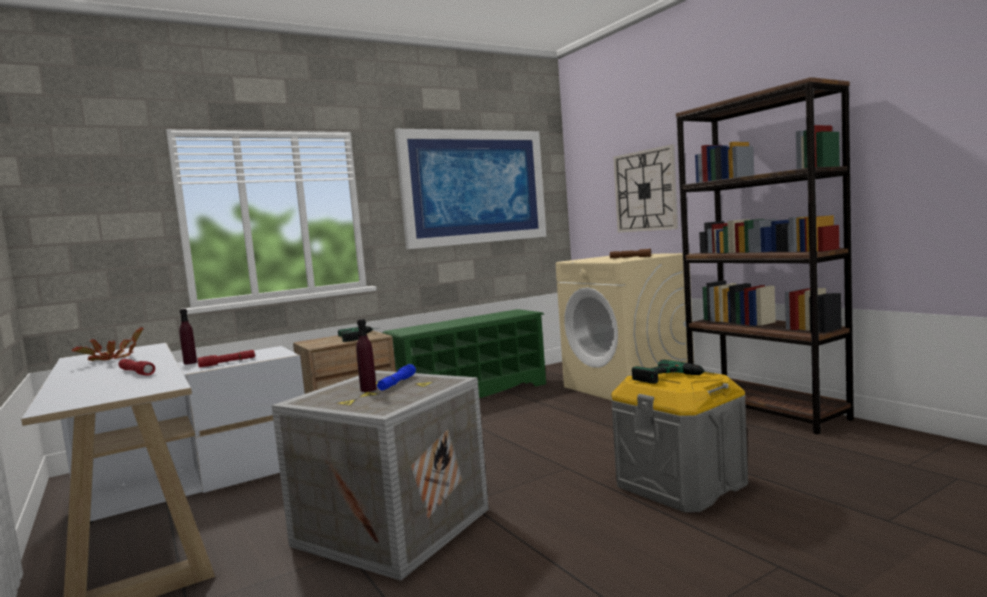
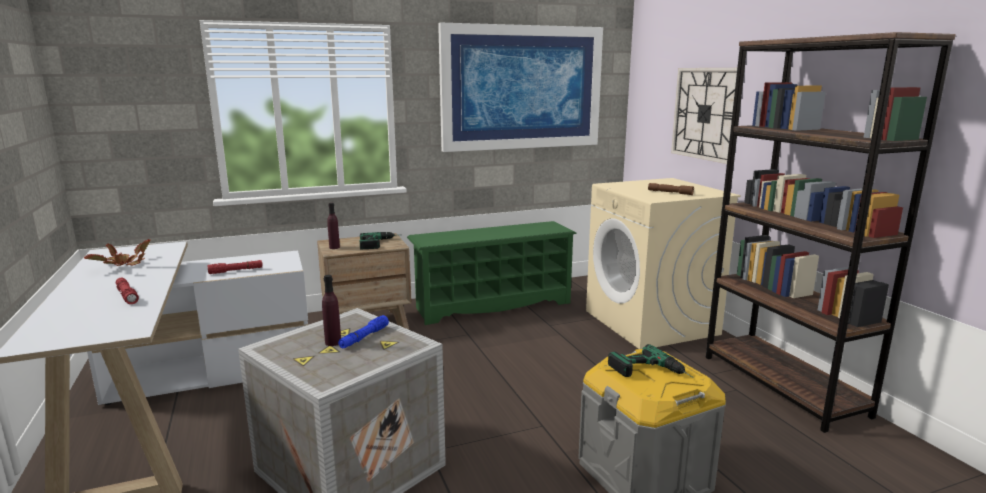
camera: 10 degrees right, 10 degrees up
purple bottle [179,309,197,365] -> purple bottle moved to [327,203,340,249]

